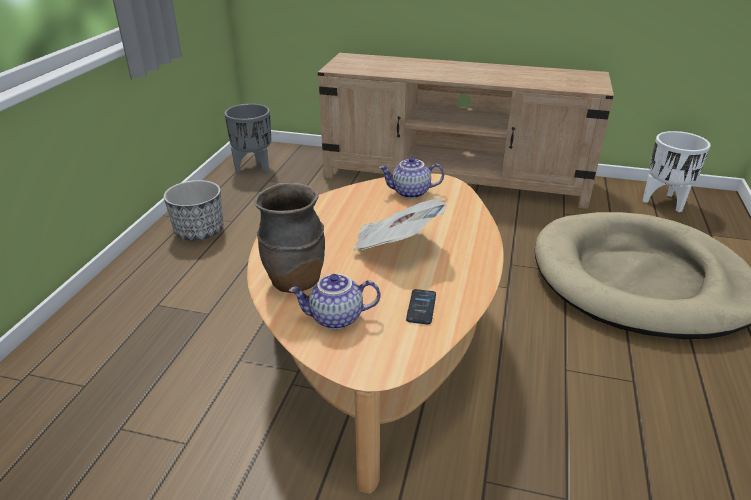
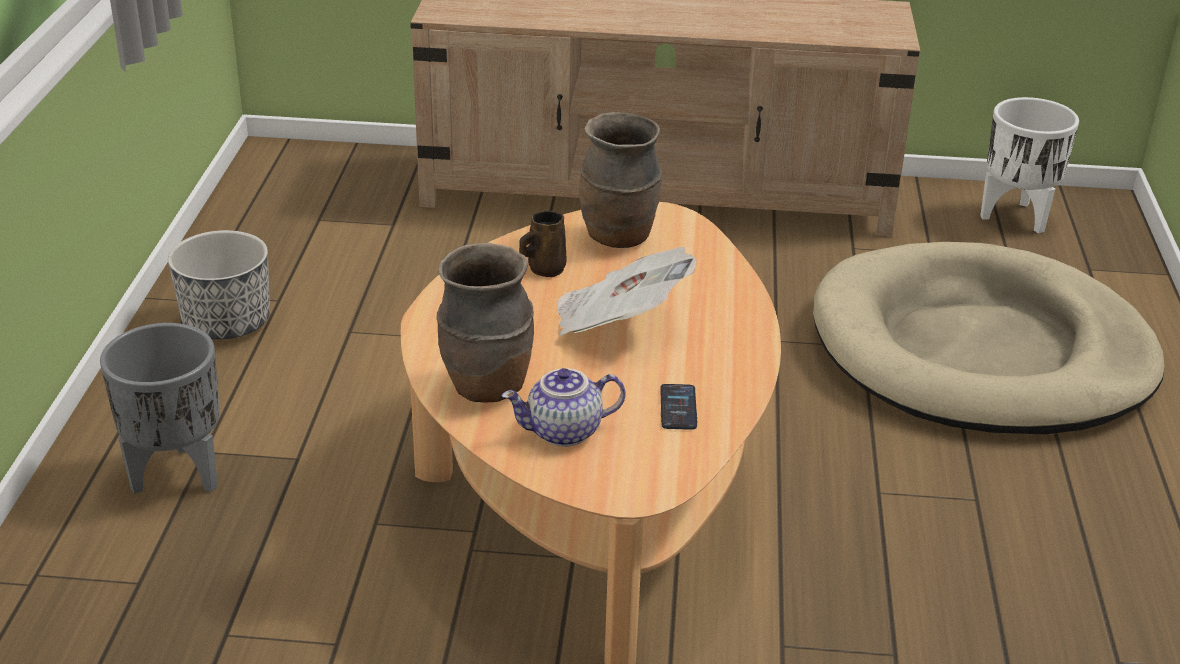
camera: 10 degrees left, 0 degrees up
grey planter [224,104,271,174] -> grey planter moved to [100,323,220,494]
teapot [379,157,444,199] -> brown vase [579,112,662,248]
none -> brown mug [519,211,567,277]

